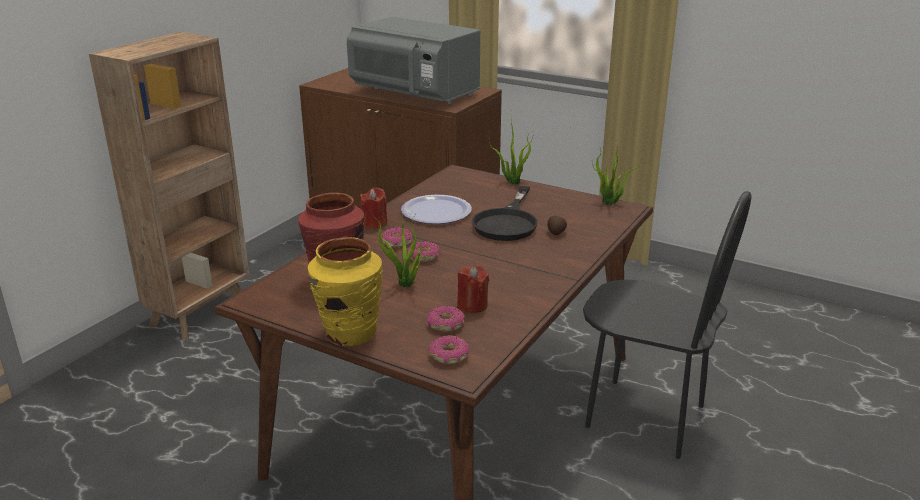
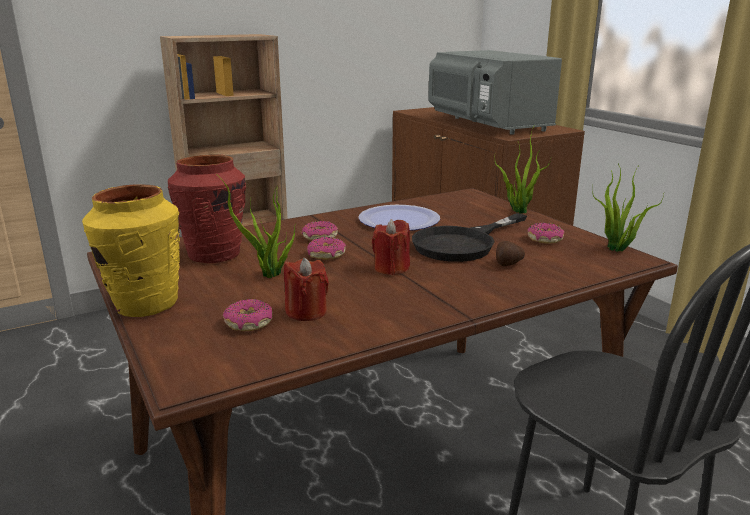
camera: 30 degrees right, 5 degrees down
red candle [360,188,388,229] -> red candle moved to [372,219,410,275]
donut [429,335,469,364] -> donut moved to [527,223,564,244]

